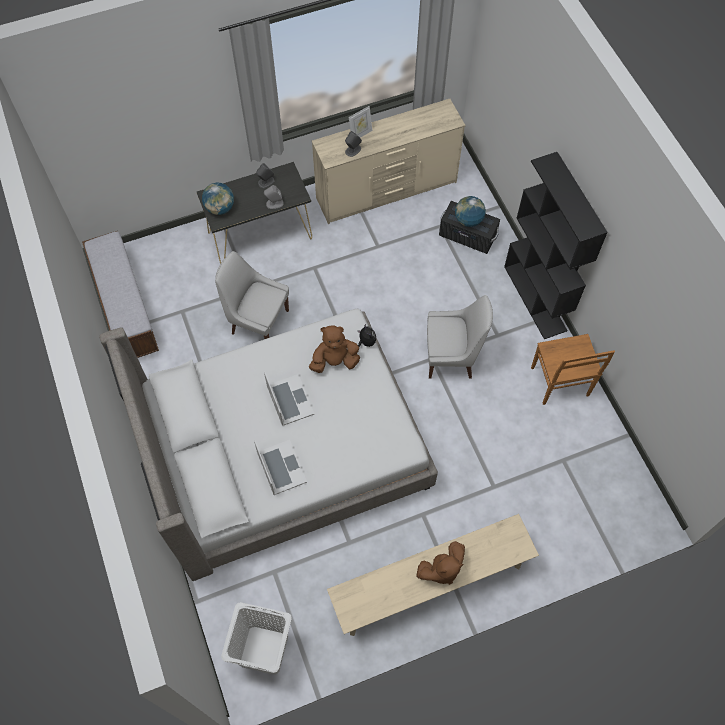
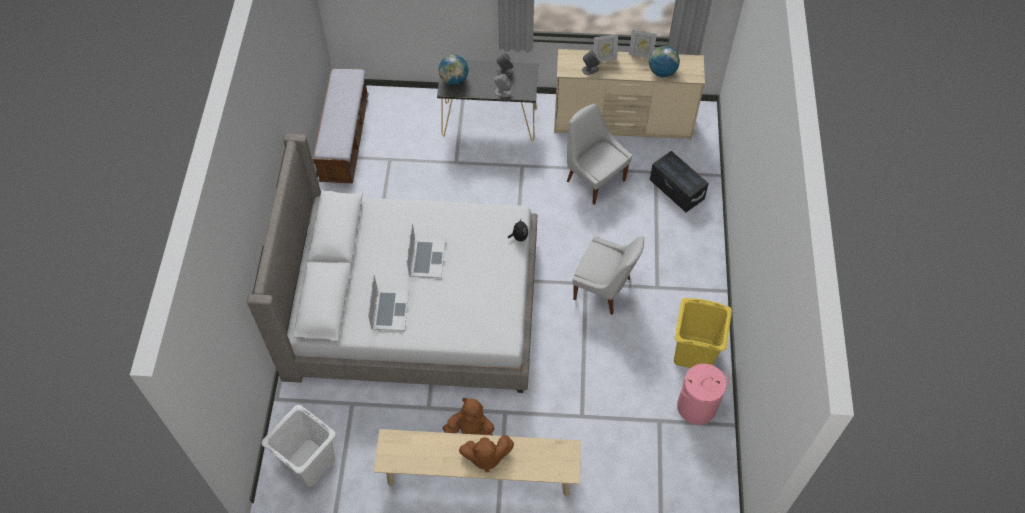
camera: 25 degrees right, 5 degrees down
white chair [215,251,289,339] -> white chair moved to [567,104,632,205]
brown plush toy [309,325,360,373] -> brown plush toy moved to [442,398,495,435]
globe [455,196,486,227] -> globe moved to [649,46,680,77]
black bookcase [504,152,608,339] -> none
brown chair [531,334,615,405] -> yellow laundry basket [674,298,732,368]
none -> picture frame [629,30,657,58]
none -> pink laundry basket [677,364,729,425]

